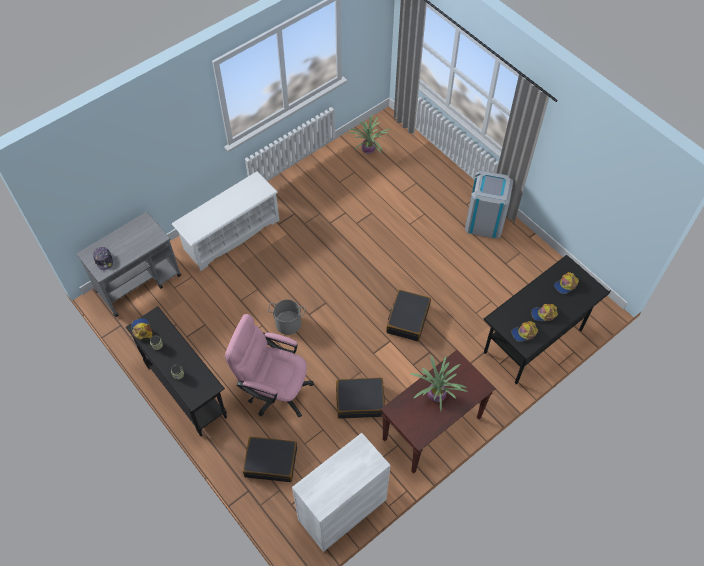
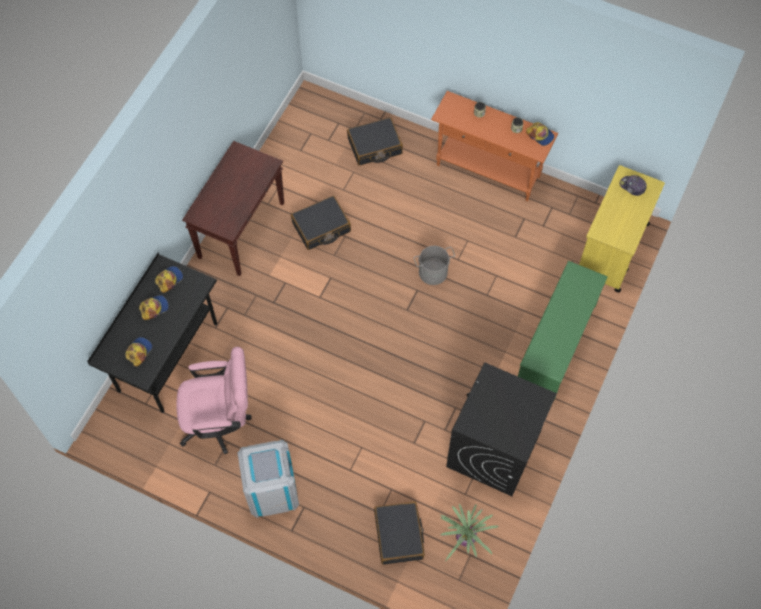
camera: 155 degrees right, 5 degrees up
grey cart [77,212,181,317] -> yellow cart [579,165,665,292]
black console table [126,306,227,436] -> orange console table [431,91,558,201]
white shoe rack [172,171,280,271] -> green shoe rack [518,261,608,400]
pink office chair [225,314,314,417] -> pink office chair moved to [176,347,252,454]
white cabinet [292,433,390,552] -> none
black suitcase [386,290,431,341] -> black suitcase moved to [374,501,425,565]
potted plant [410,356,468,412] -> none
none -> black washing machine [446,362,557,496]

